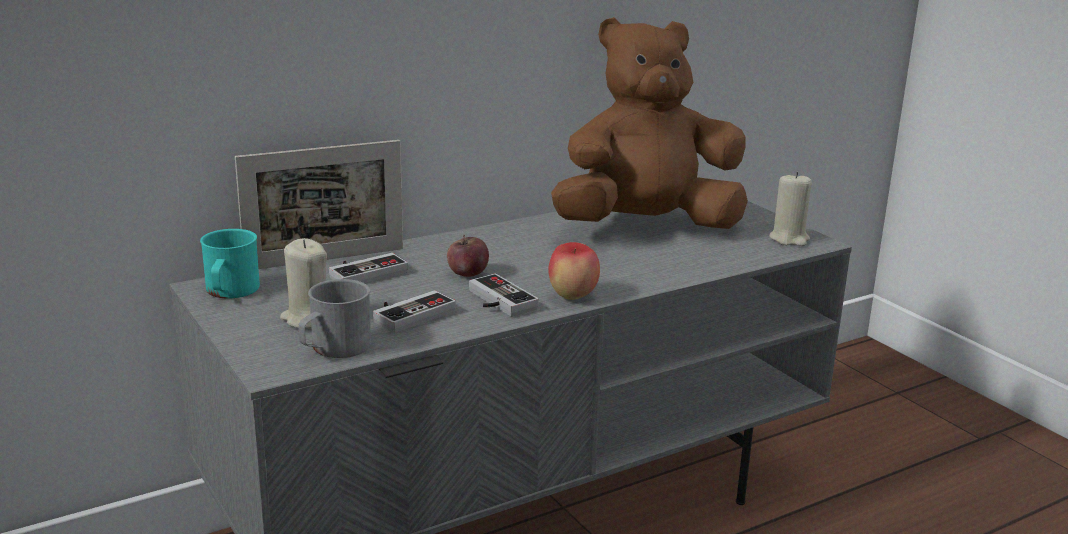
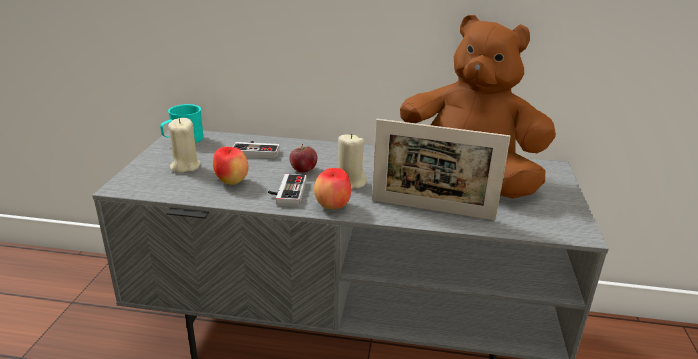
camera: 40 degrees right, 5 degrees up
picture frame [235,140,403,269] -> picture frame moved to [372,119,511,220]
grey mug [298,279,371,358] -> none
game controller [373,290,456,333] -> apple [213,147,248,185]
beige candle [769,172,812,246] -> beige candle moved to [338,134,367,189]

